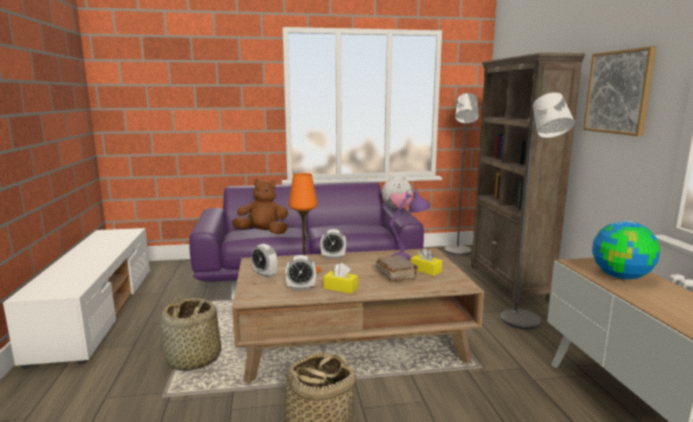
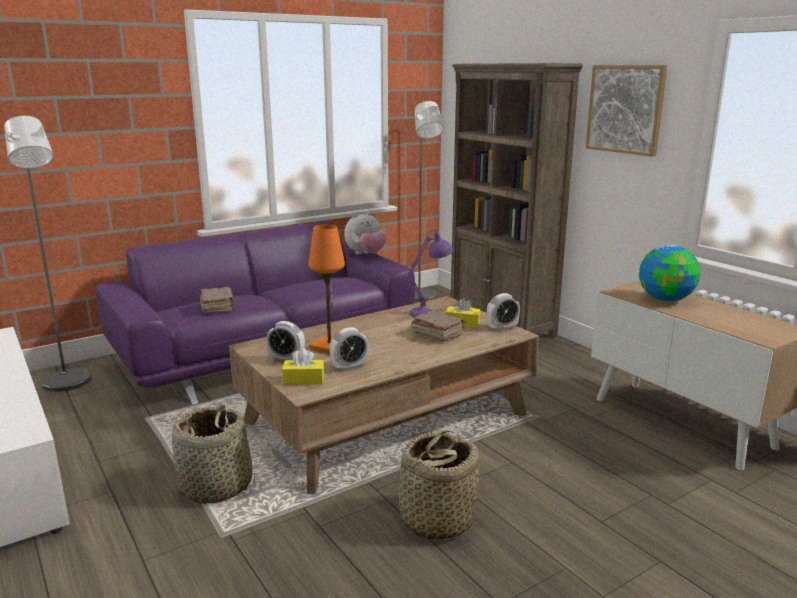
camera: 25 degrees left, 5 degrees up
brown plush toy [232,179,288,234] -> brown book [200,287,235,313]
alarm clock [320,229,346,258] -> alarm clock moved to [486,293,520,331]
yellow tissue box [324,263,358,294] -> yellow tissue box moved to [282,348,324,385]
grey floor lamp [501,93,575,330] -> grey floor lamp moved to [4,116,92,392]

